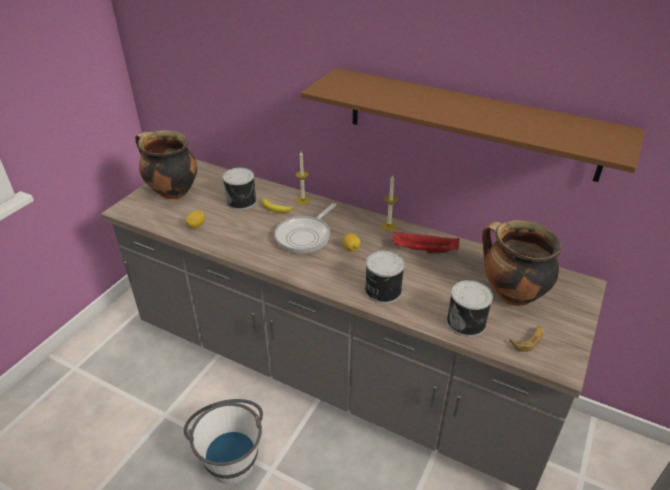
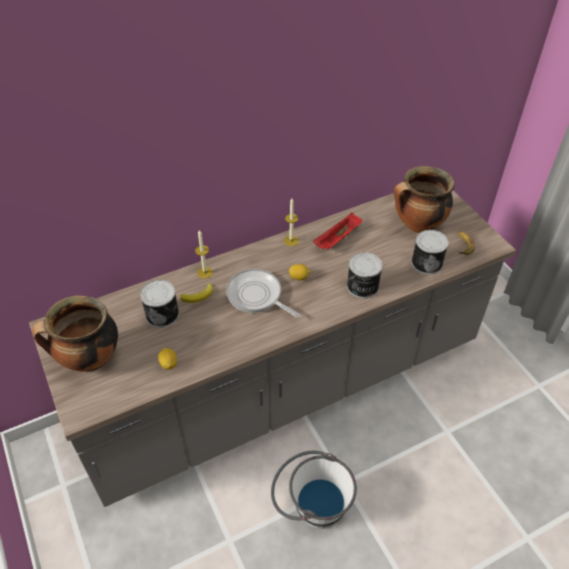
camera: 55 degrees left, 10 degrees up
frying pan [274,203,336,254] -> frying pan turned 150 degrees clockwise [226,269,300,318]
brown shelf [301,68,645,182] -> none

